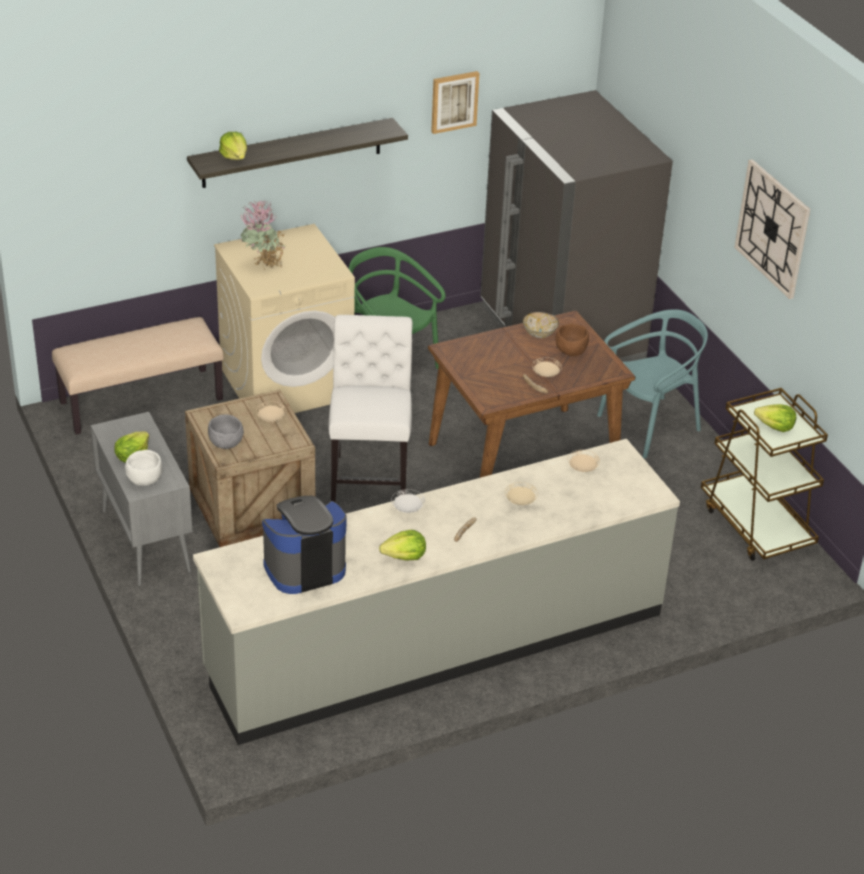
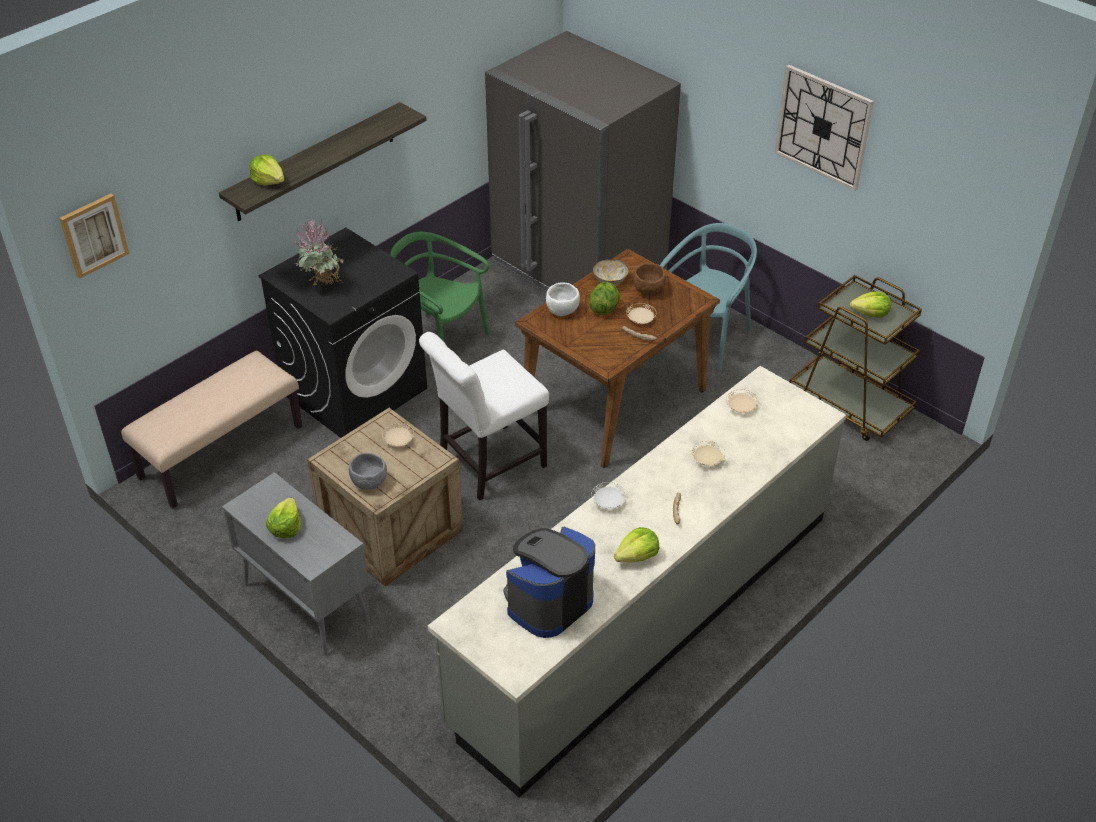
camera: 20 degrees left, 5 degrees up
white bowl [125,450,162,486] -> white bowl moved to [546,282,580,316]
beige washing machine [214,224,355,413] -> black washing machine [258,227,427,438]
white chair [328,315,413,503] -> white chair turned 105 degrees counterclockwise [419,332,549,501]
picture [431,71,479,134] -> picture moved to [59,194,129,279]
none -> lettuce [589,282,620,315]

